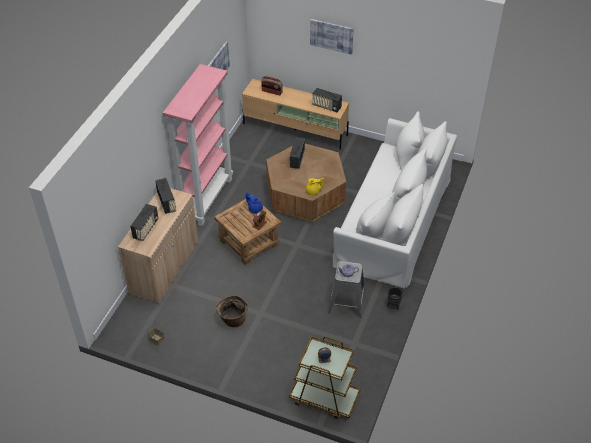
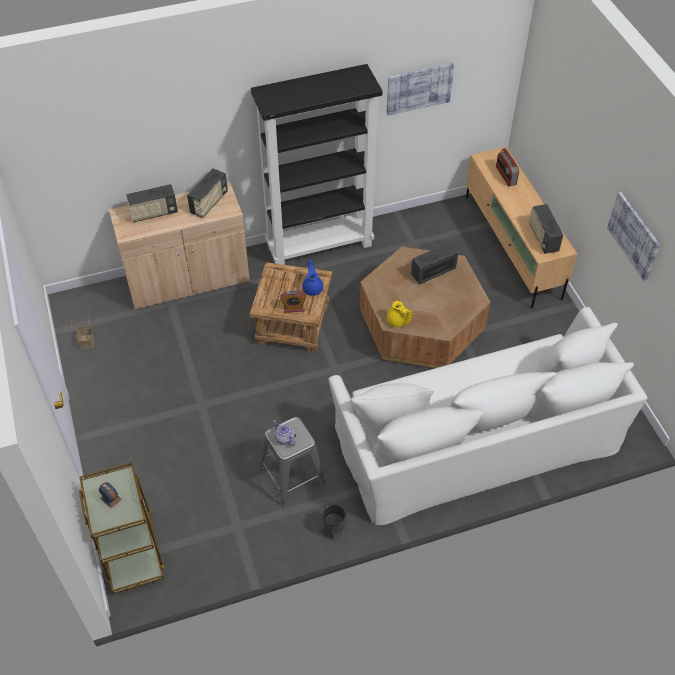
camera: 50 degrees right, 5 degrees up
pink bookcase [163,64,233,226] -> black bookcase [251,64,383,265]
basket [216,296,248,327] -> none
picture [310,19,354,55] -> picture moved to [607,192,660,281]

